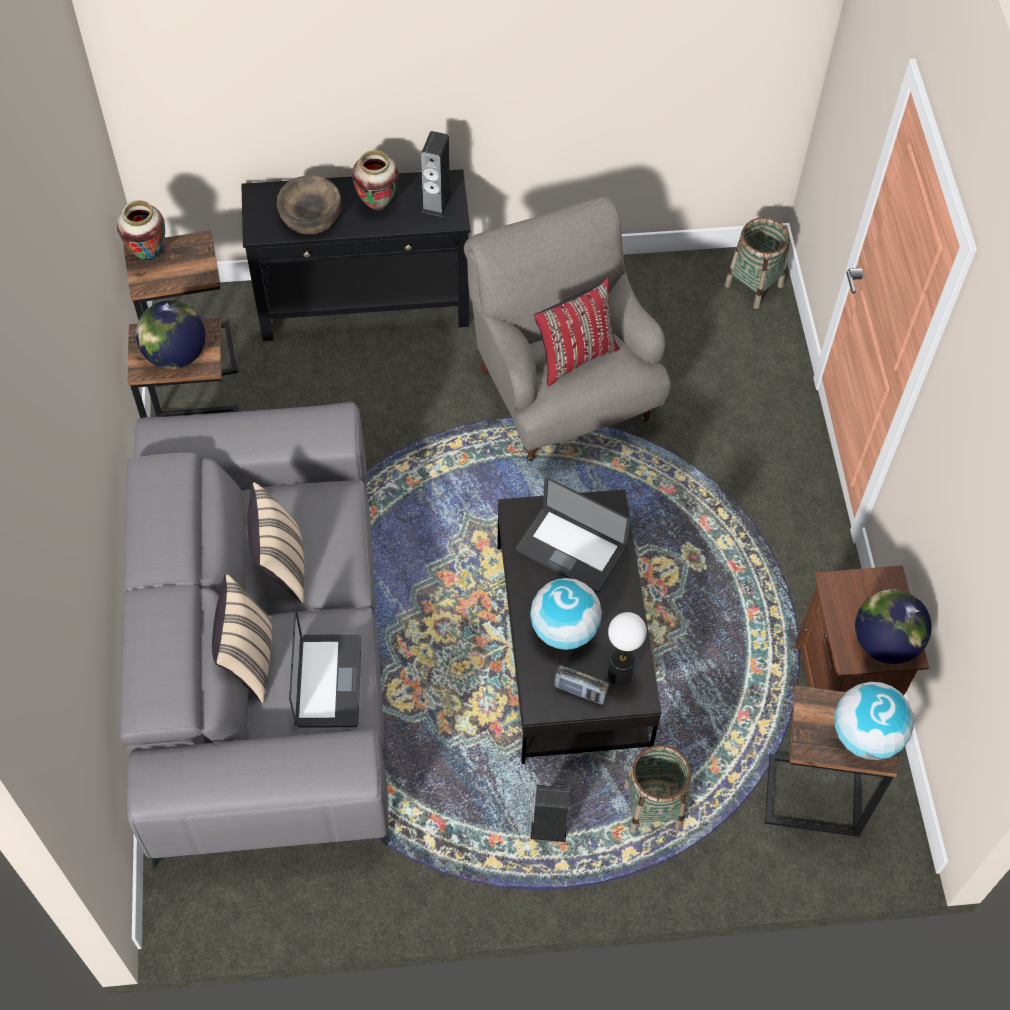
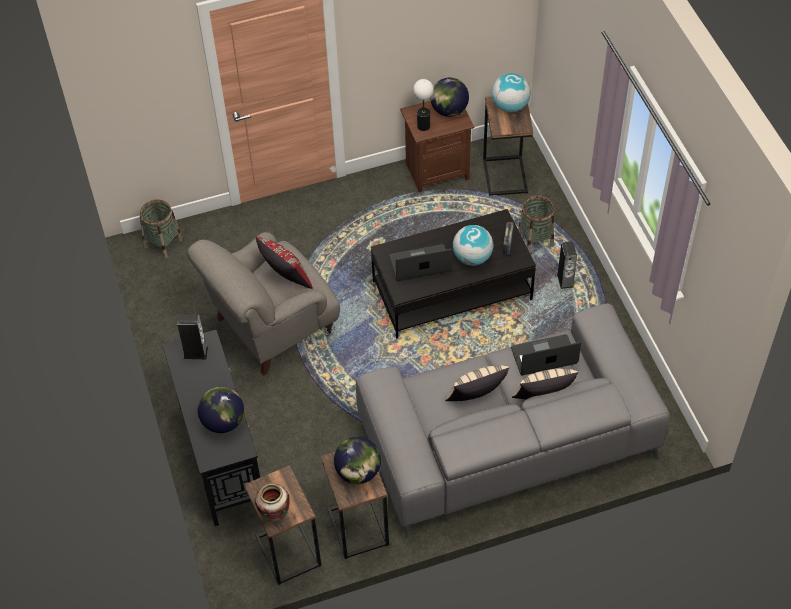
camera: 100 degrees left, 5 degrees down
brown bowl [277,175,341,234] -> globe [198,387,244,433]
vase [352,150,399,210] -> none
laptop [516,477,631,592] -> laptop turned 120 degrees counterclockwise [389,244,452,281]
table lamp [608,612,647,686] -> table lamp moved to [413,79,434,131]

